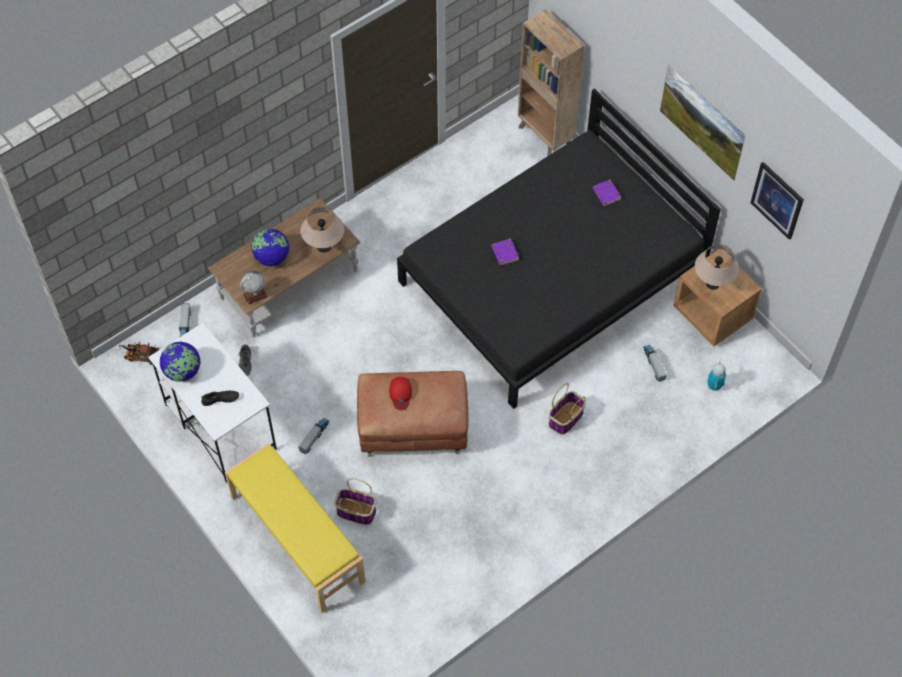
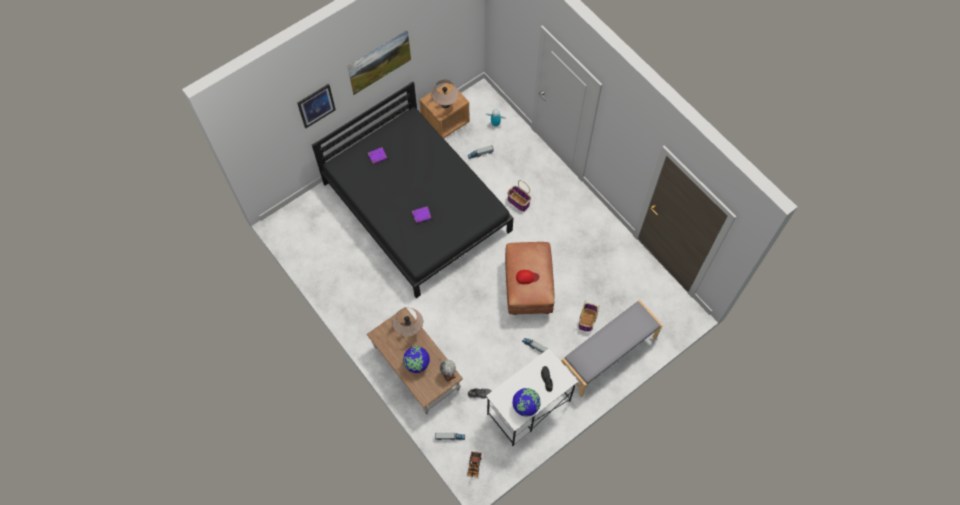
camera: 90 degrees left, 5 degrees up
yellow bench [225,443,366,613] -> grey bench [561,300,663,397]
brown bookcase [518,9,585,156] -> none
picture [750,162,804,240] -> picture moved to [297,84,336,128]

